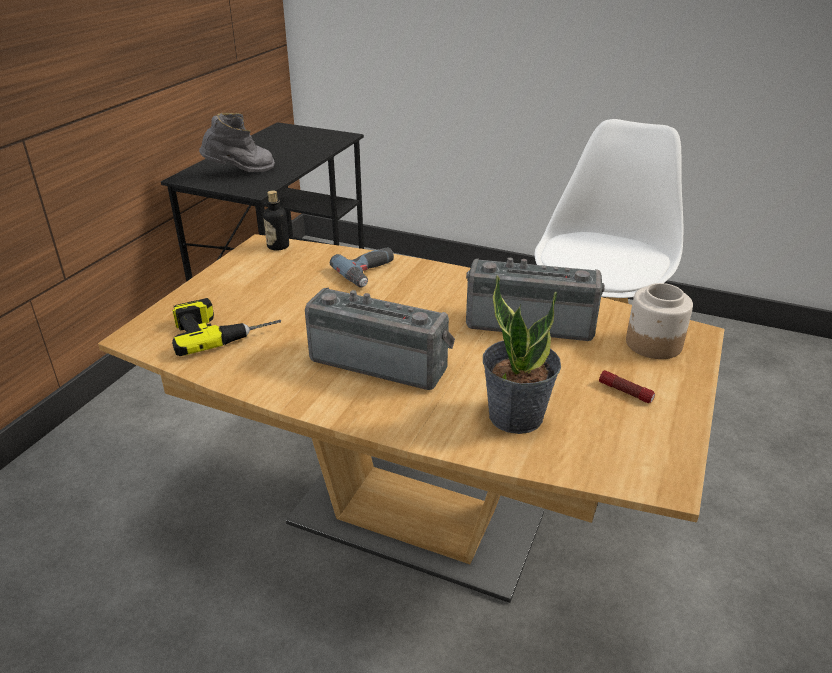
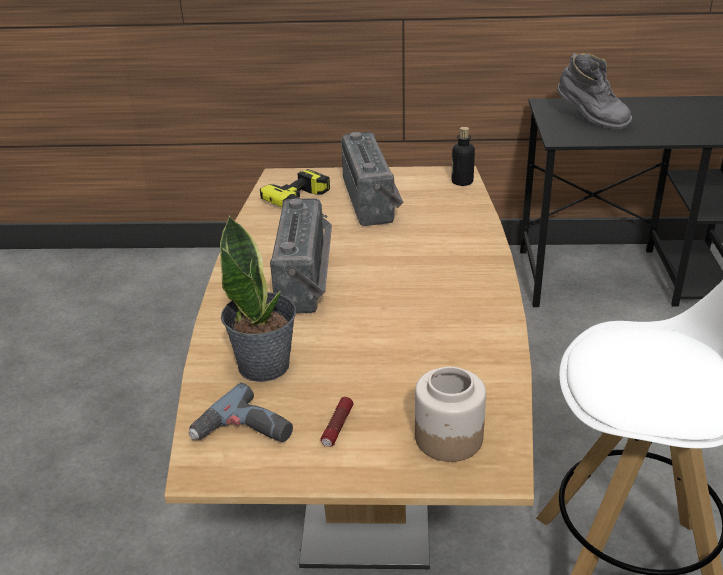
camera: 70 degrees right, 0 degrees up
power drill [330,247,394,288] -> power drill moved to [189,383,293,442]
radio [466,258,605,341] -> radio moved to [341,132,403,226]

